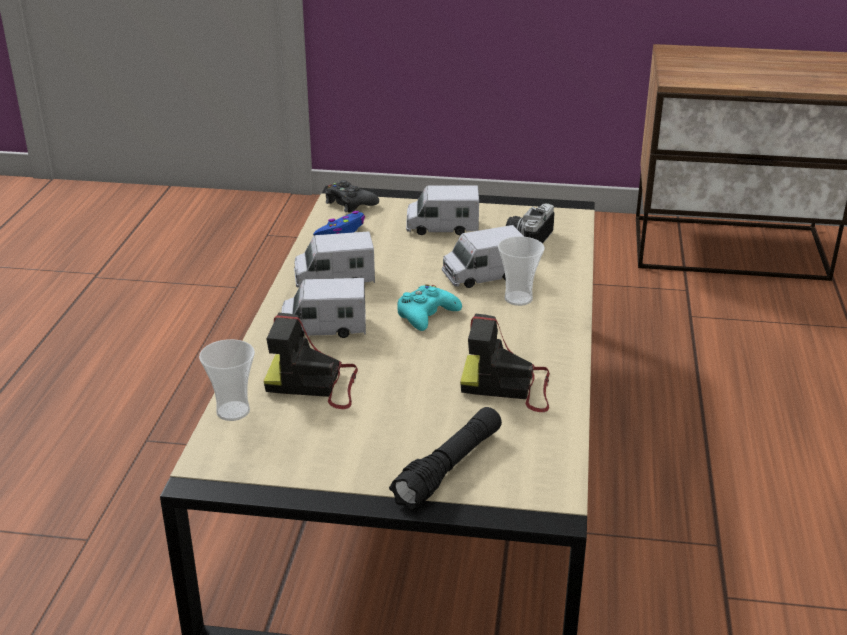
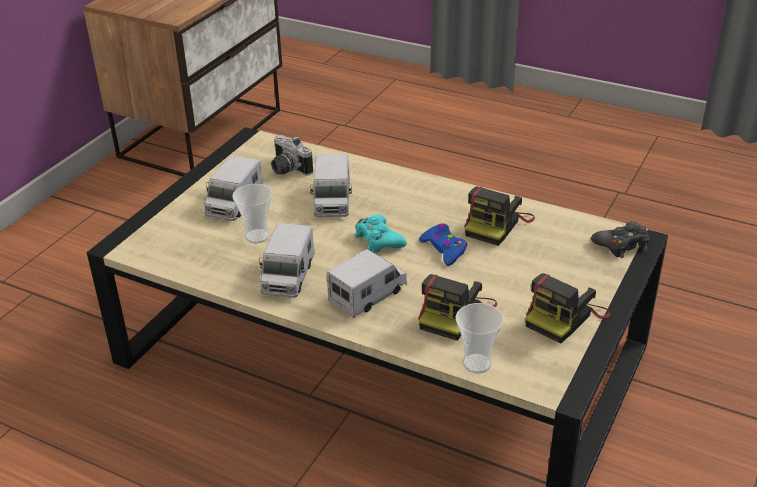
camera: 70 degrees left, 5 degrees up
toy truck [281,278,366,338] -> toy truck turned 150 degrees counterclockwise [327,249,407,318]
blue game controller [313,211,365,235] -> blue game controller moved to [419,223,467,266]
black game controller [325,180,379,213] -> black game controller moved to [591,221,650,258]
black flashlight [389,407,502,510] -> none
cup [498,236,545,306] -> cup moved to [232,184,273,243]
none -> camera [525,273,611,344]

